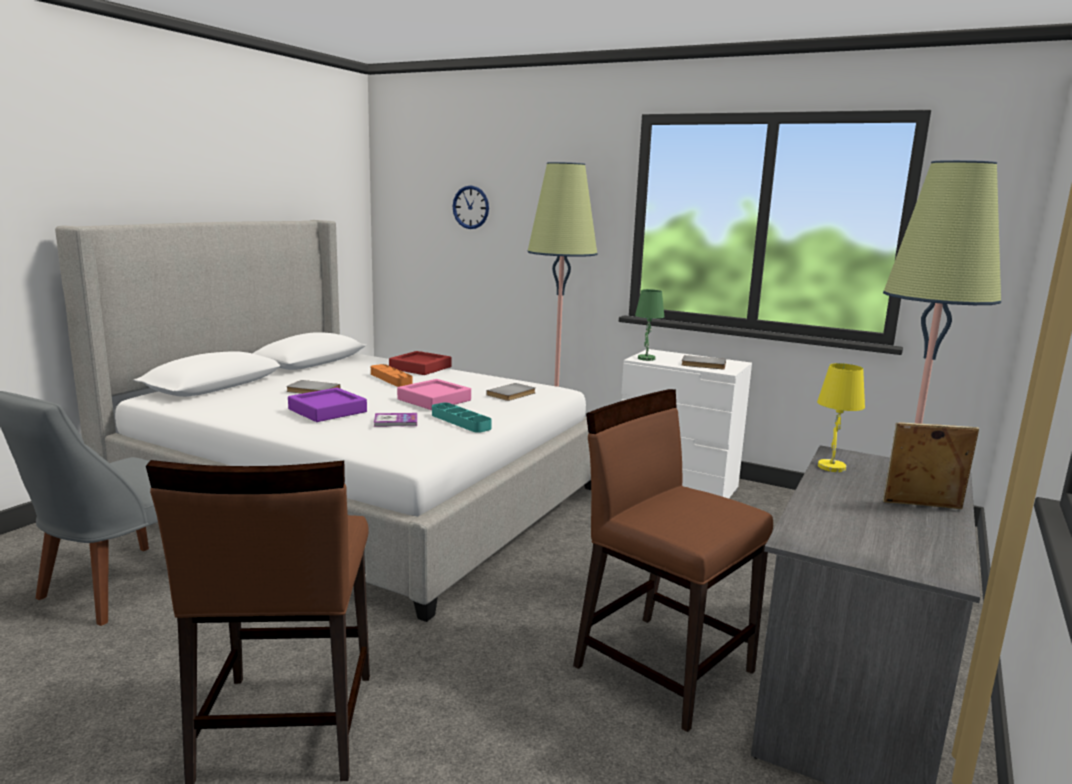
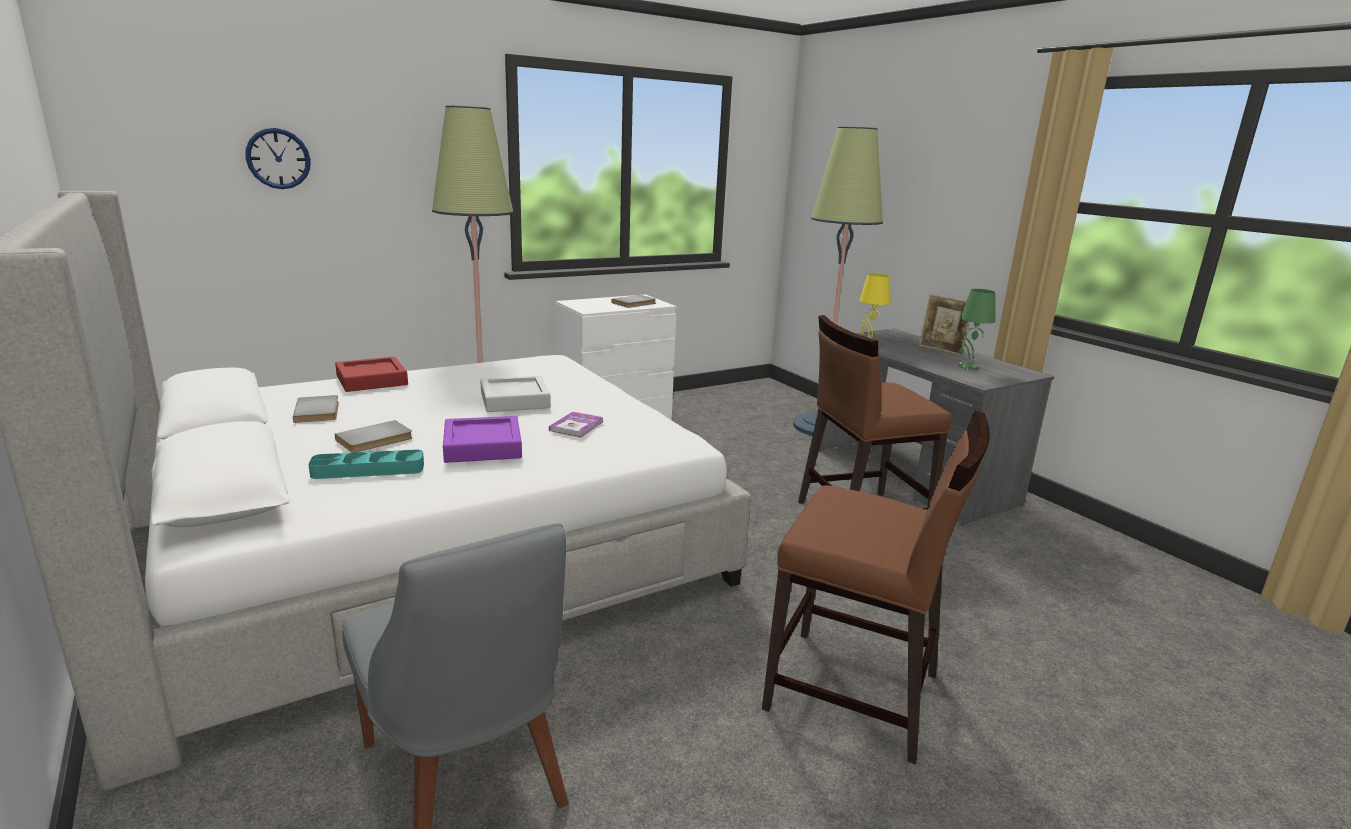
camera: 60 degrees left, 5 degrees up
orange tray [371,364,412,387] -> none
pink tray [397,379,471,410] -> grey tray [480,376,551,412]
turquoise tray [432,403,492,433] -> turquoise tray moved to [308,450,424,479]
grey book [486,383,535,401] -> grey book moved to [293,395,339,423]
green table lamp [635,289,664,361] -> green table lamp moved to [959,289,996,370]
picture frame [883,422,979,509] -> picture frame turned 90 degrees counterclockwise [919,294,970,356]

